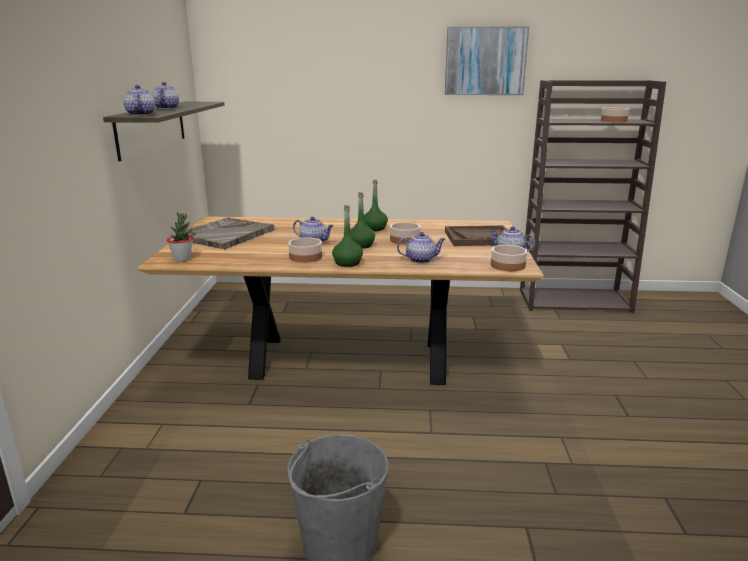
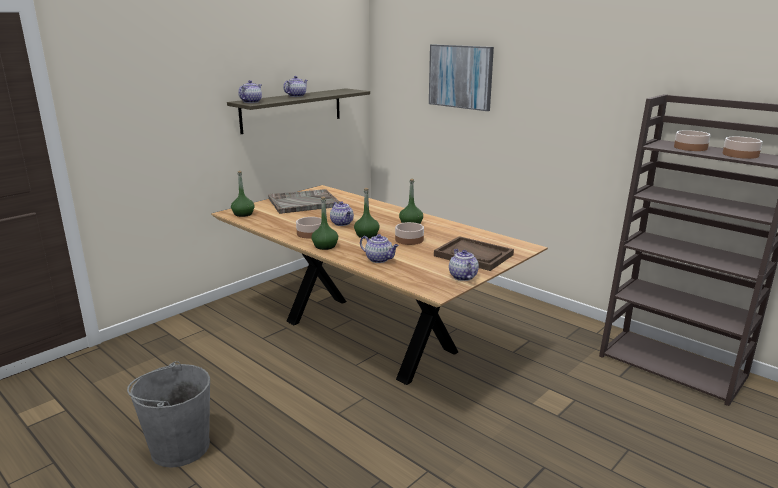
camera: 40 degrees right, 0 degrees up
potted plant [167,212,193,262] -> green bottle [231,171,255,217]
picture [445,27,529,95] -> picture moved to [429,44,494,111]
bowl [491,245,527,271] -> bowl moved to [674,130,710,151]

